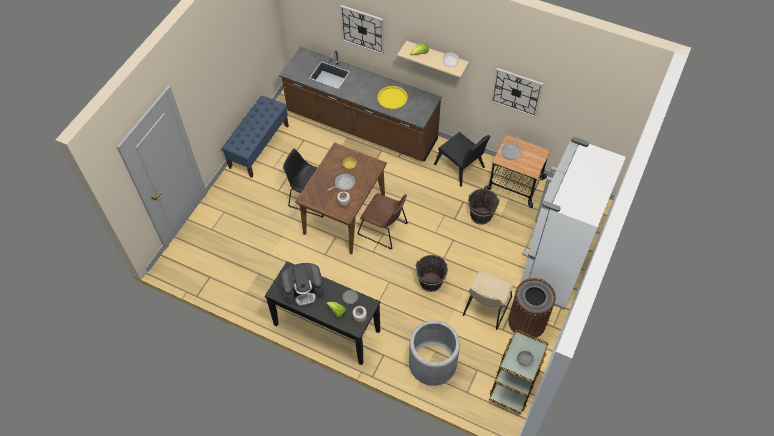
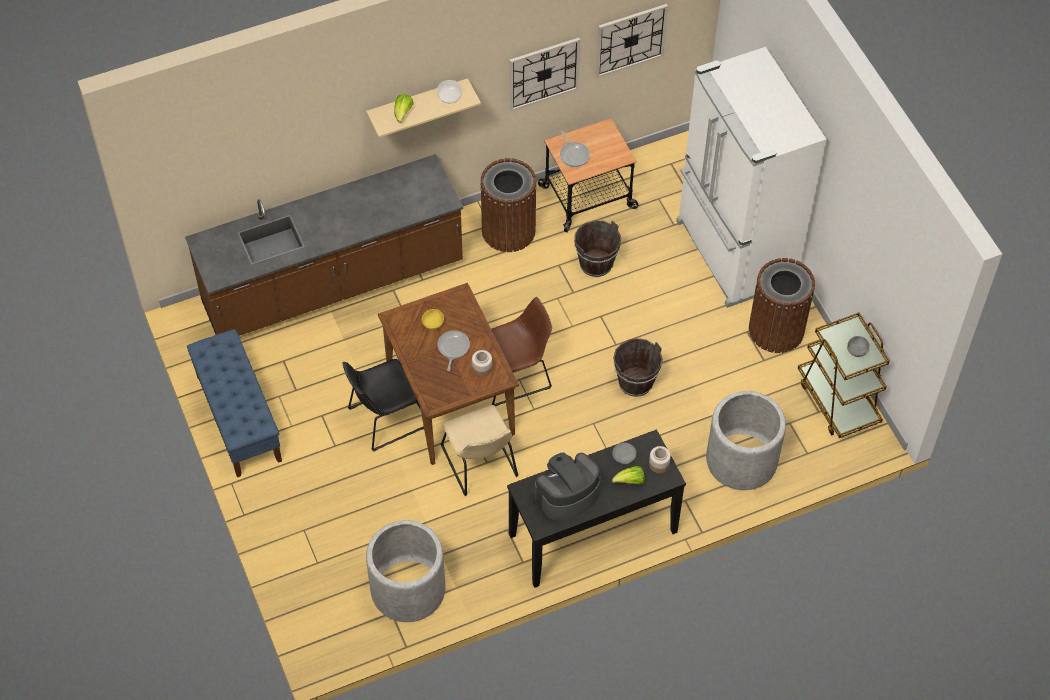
camera: 50 degrees left, 0 degrees up
coffee machine [281,263,325,306] -> coffee machine turned 150 degrees counterclockwise [535,452,600,521]
wall clock [340,5,384,55] -> wall clock moved to [596,4,668,78]
yellow tray [377,86,408,109] -> none
black chair [434,132,490,187] -> brown trash can [480,158,537,252]
beige chair [463,270,514,330] -> beige chair moved to [441,405,519,496]
none -> grey planter [366,520,446,622]

